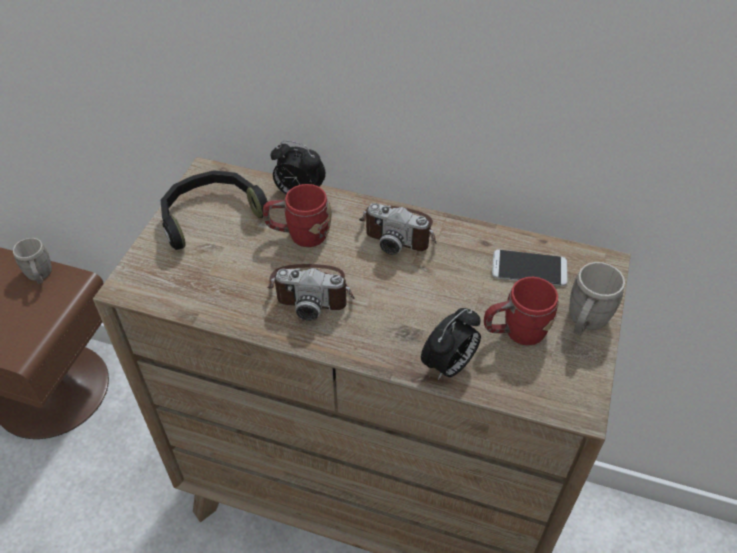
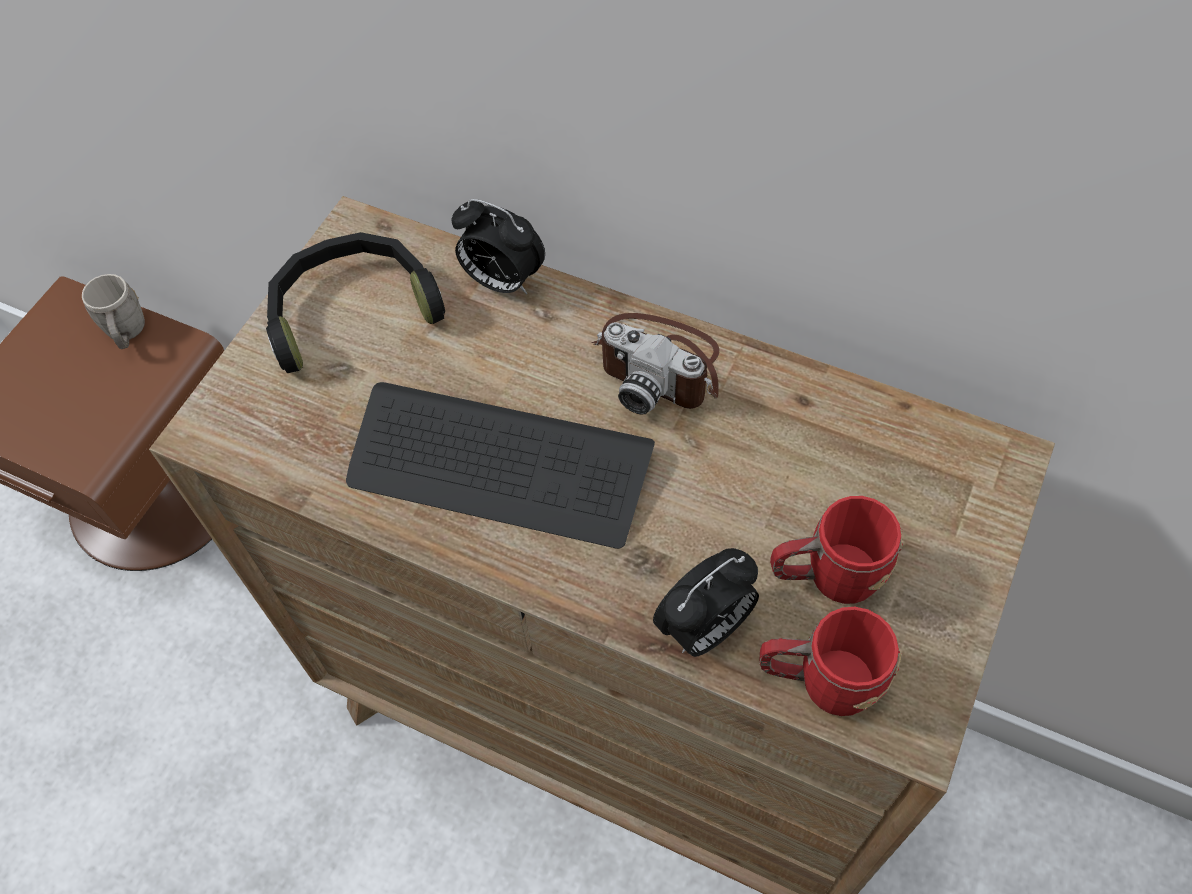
camera: 10 degrees right, 10 degrees up
red mug [263,184,331,247] -> red mug moved to [760,607,902,716]
camera [267,264,355,321] -> keyboard [346,382,655,549]
phone [492,249,567,286] -> none
grey mug [570,262,625,335] -> none

